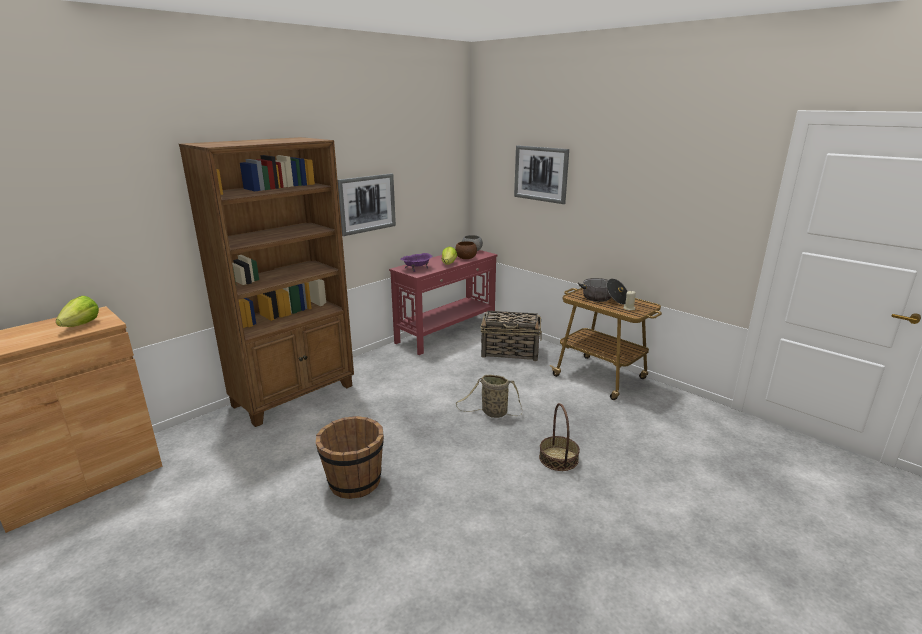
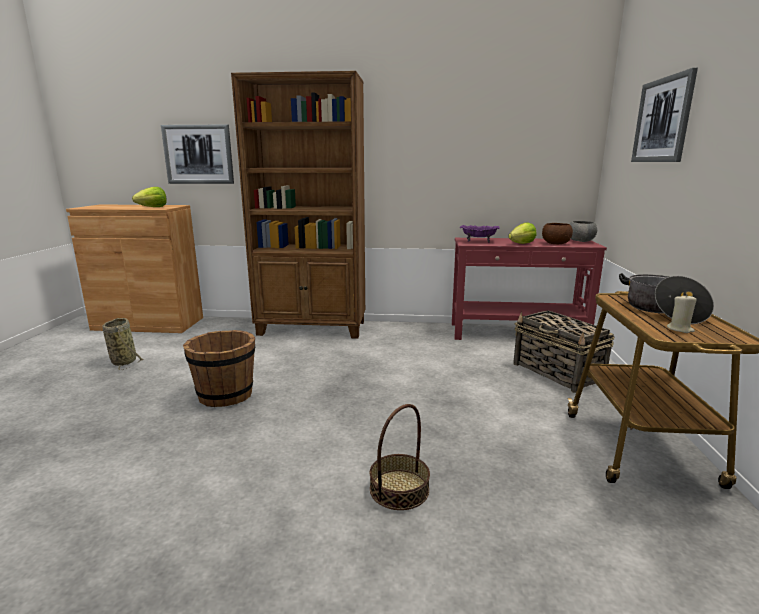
camera: 50 degrees right, 5 degrees down
picture [338,173,396,236] -> picture moved to [161,125,234,184]
basket [456,375,522,418] -> basket moved to [102,318,143,370]

